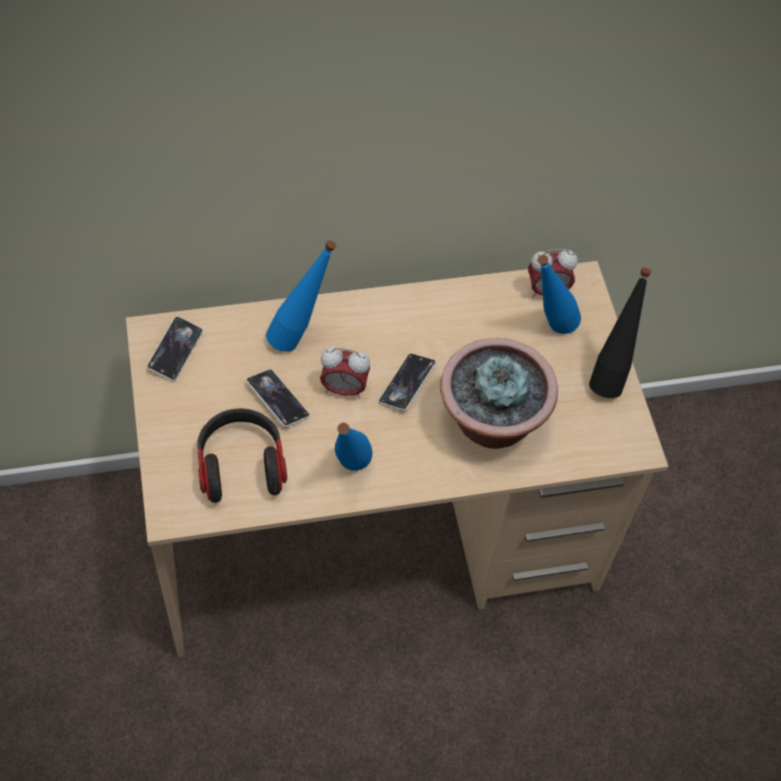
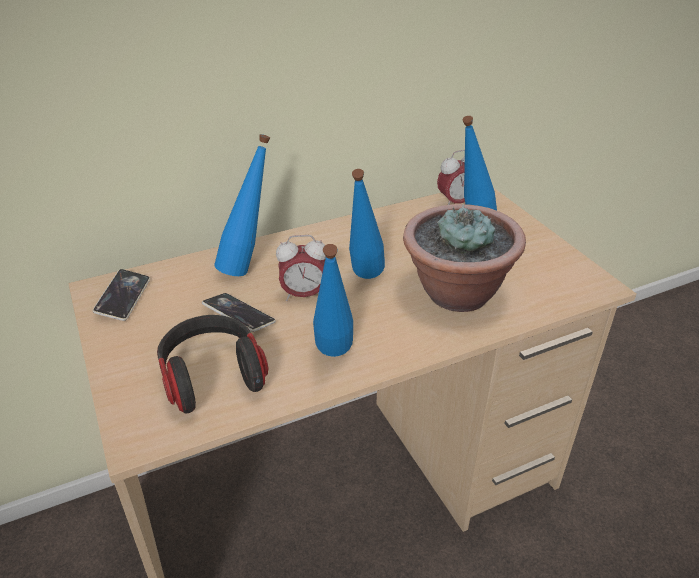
camera: 10 degrees left, 20 degrees down
phone [379,353,436,411] -> blue bottle [349,169,385,279]
black bottle [589,268,652,398] -> none

